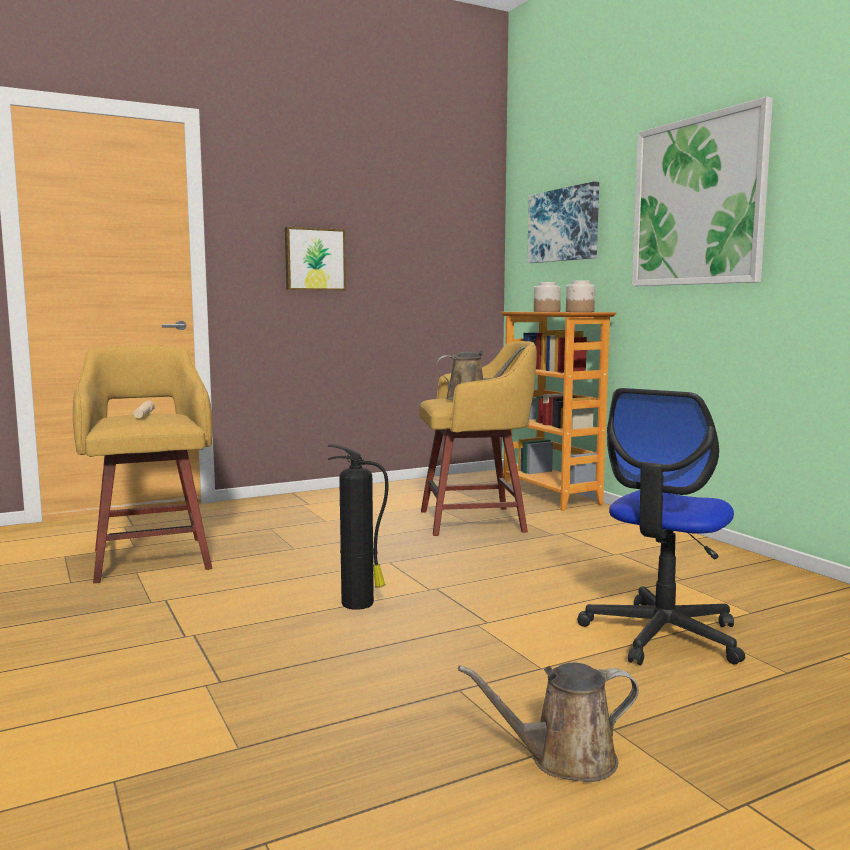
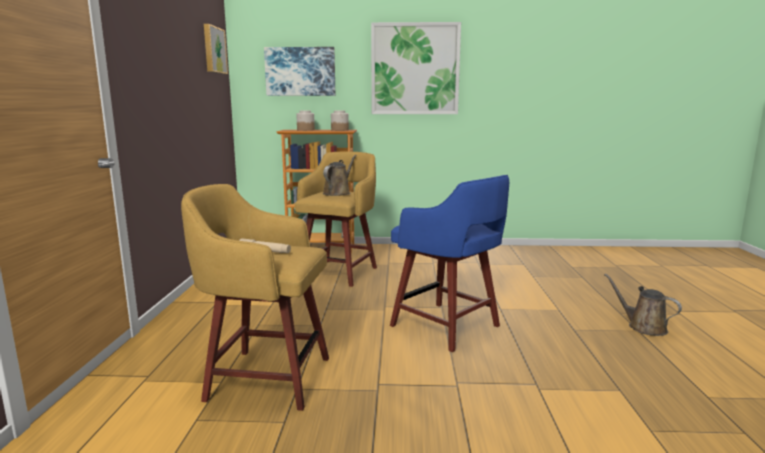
camera: 60 degrees left, 5 degrees up
picture [285,227,346,291] -> picture moved to [204,24,228,74]
fire extinguisher [328,444,388,610] -> blue stool [390,175,509,352]
brown watering can [458,663,639,782] -> brown watering can turned 120 degrees clockwise [604,273,682,336]
office chair [577,388,745,665] -> none

